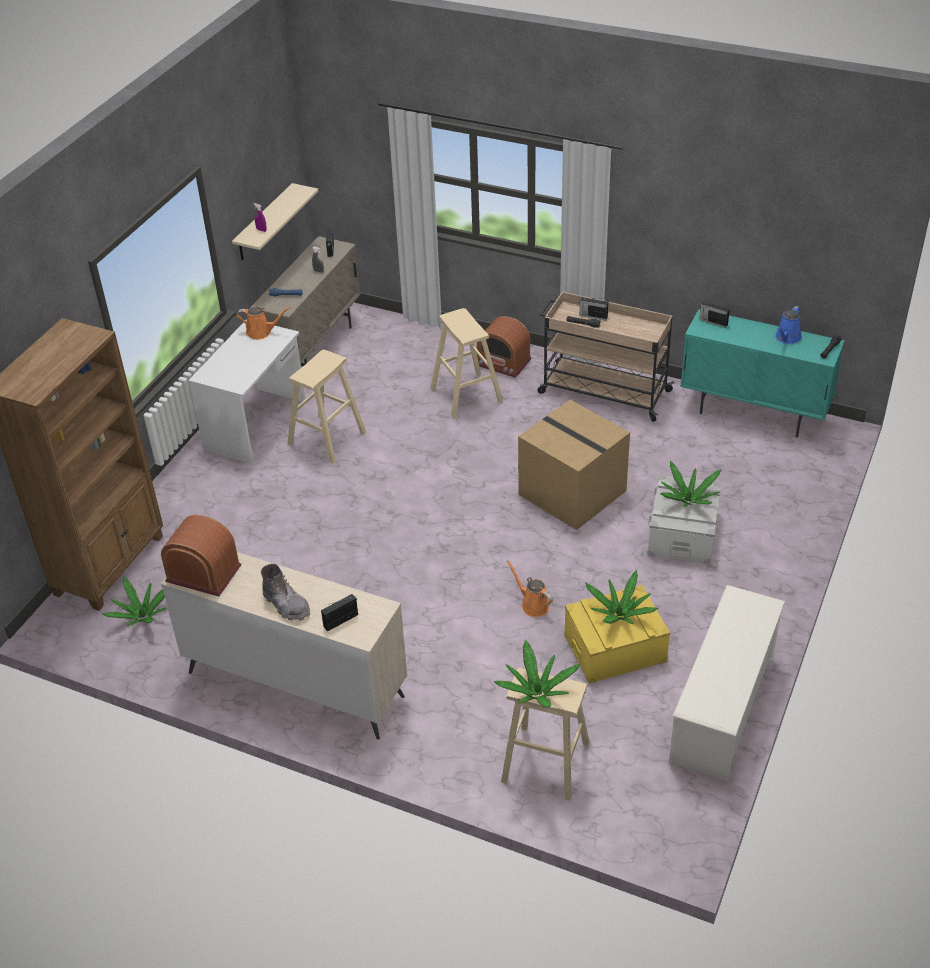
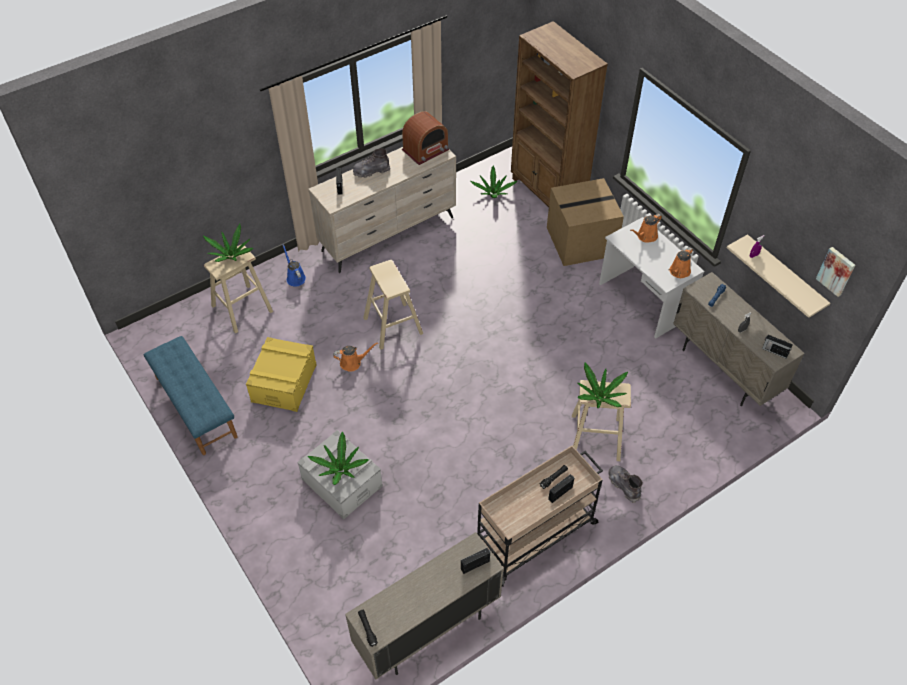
camera: 120 degrees right, 10 degrees up
beige stool [287,350,366,464] -> beige stool moved to [363,260,423,350]
radio [476,316,532,378] -> grey boot [609,465,643,503]
cardboard box [518,400,630,530] -> cardboard box moved to [547,178,624,266]
potted plant [585,570,659,624] -> potted plant moved to [577,362,628,408]
white shoe rack [669,585,785,782] -> blue bench [144,336,238,455]
turquoise cabinet [680,309,845,438] -> beige cabinet [345,532,504,679]
blue watering can [775,306,802,344] -> blue watering can moved to [283,244,306,286]
none -> orange watering can [630,214,662,243]
none -> picture [816,247,855,297]

